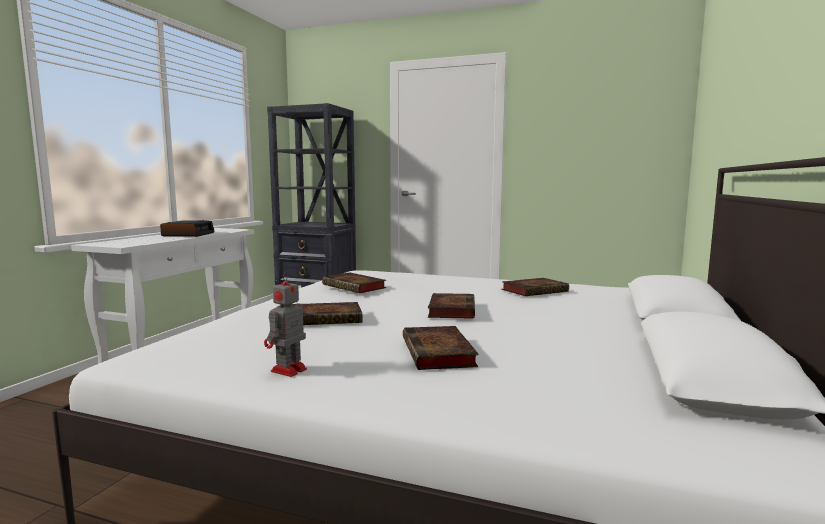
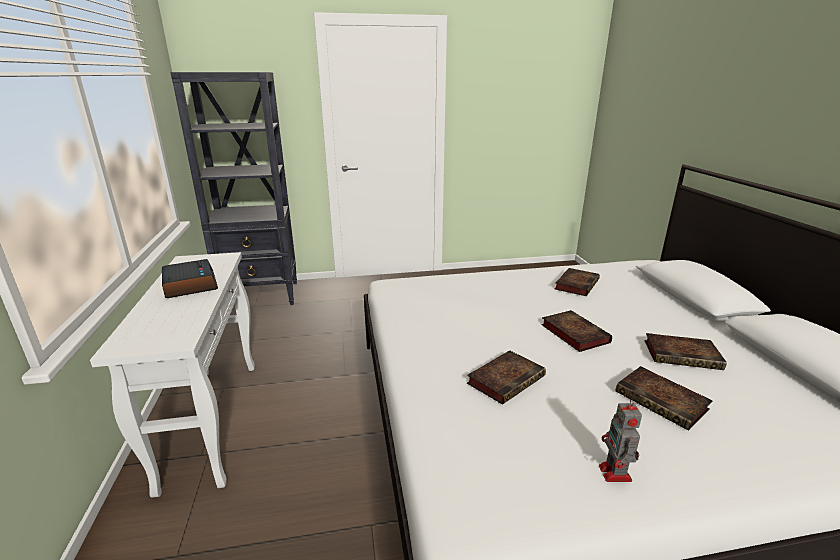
camera: 30 degrees left, 15 degrees up
book [322,272,386,294] -> book moved to [644,333,727,370]

